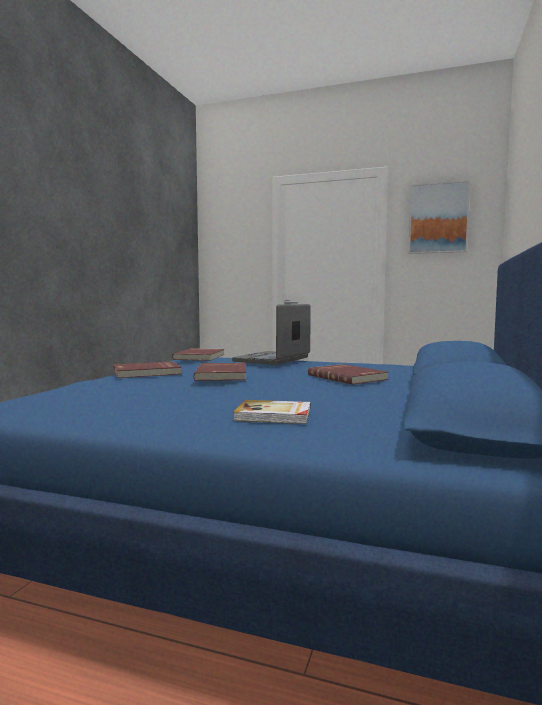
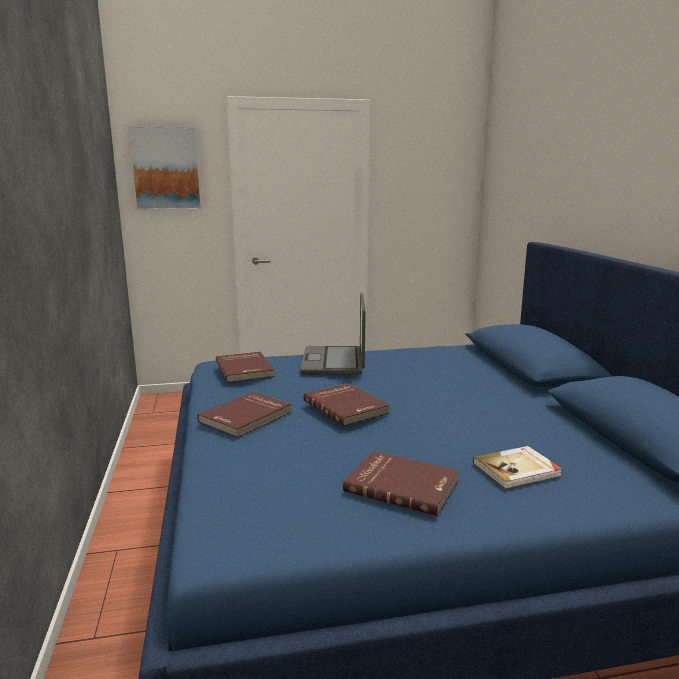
camera: 30 degrees left, 10 degrees up
red book [308,364,389,385] -> red book moved to [343,451,459,516]
picture [409,180,470,254] -> picture moved to [127,126,202,210]

